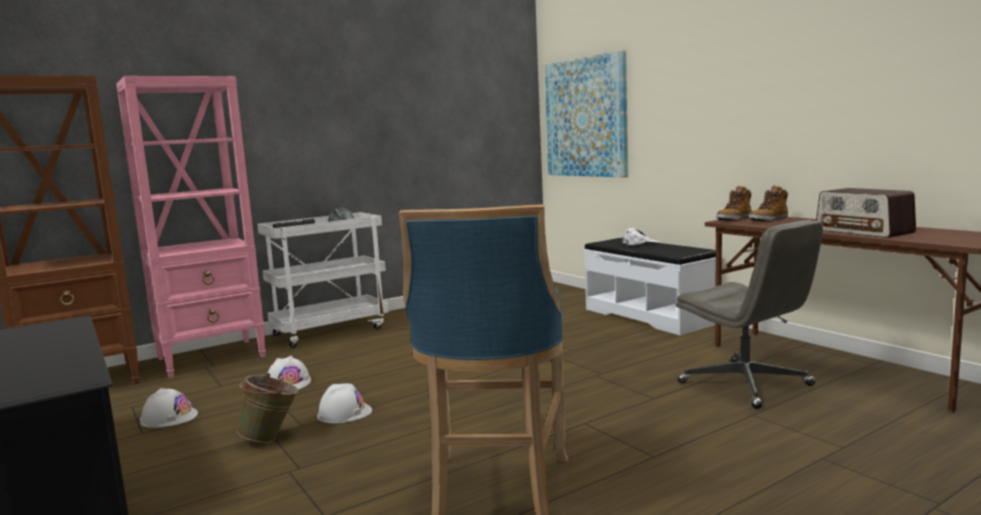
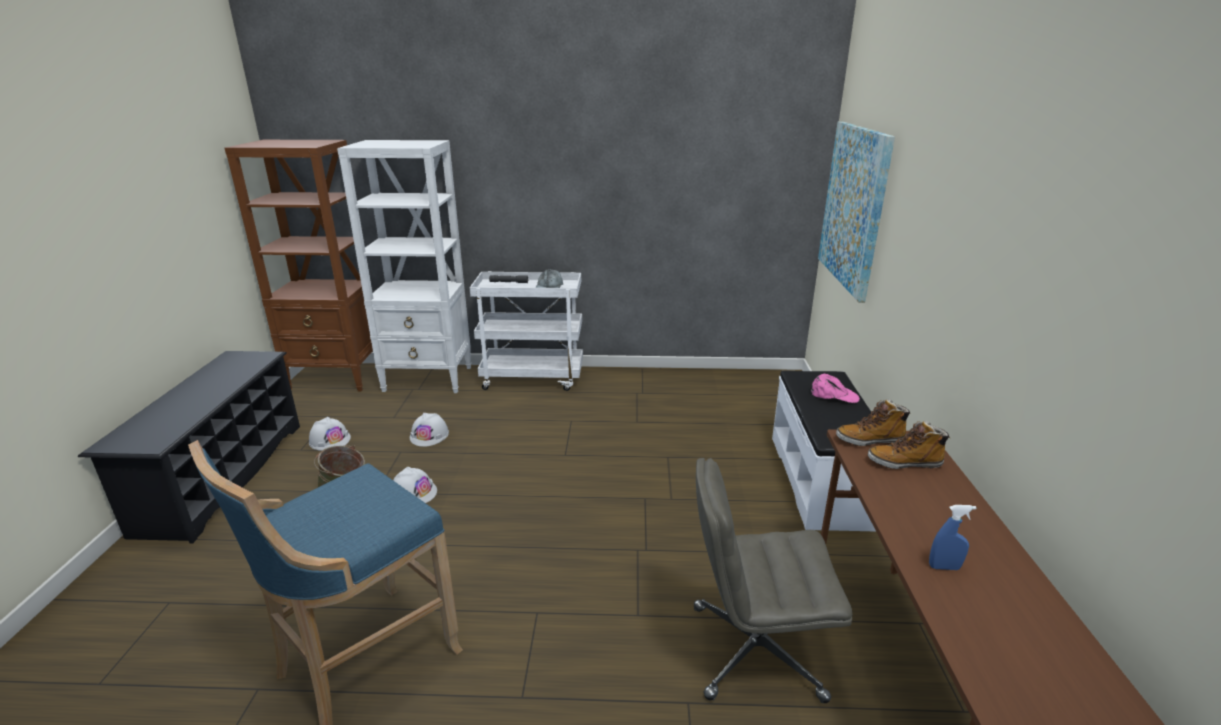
camera: 35 degrees right, 15 degrees up
pink bookcase [116,76,266,377] -> white bookcase [337,140,471,393]
white cap [622,228,660,245] -> pink cap [811,374,860,403]
grey office chair [676,220,823,409] -> grey office chair turned 90 degrees clockwise [694,458,852,703]
radio [816,188,916,238] -> blue spray bottle [929,505,976,570]

